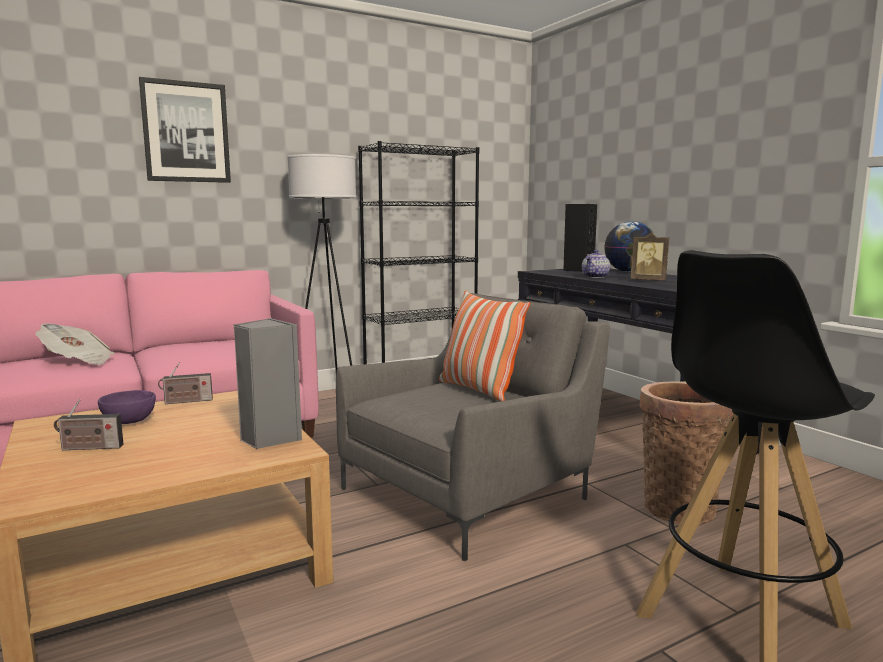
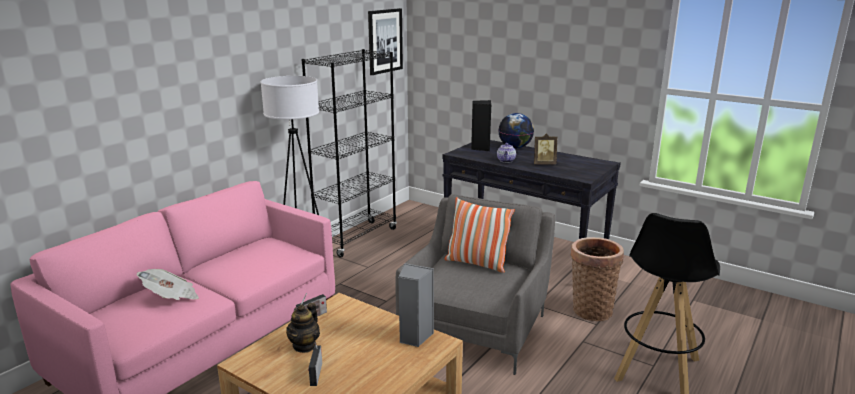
camera: 25 degrees left, 10 degrees up
radio [54,399,124,450] -> radio turned 120 degrees clockwise [308,343,322,386]
purple bowl [98,390,156,424] -> teapot [286,303,320,353]
picture [139,77,231,183] -> picture moved to [368,8,403,75]

